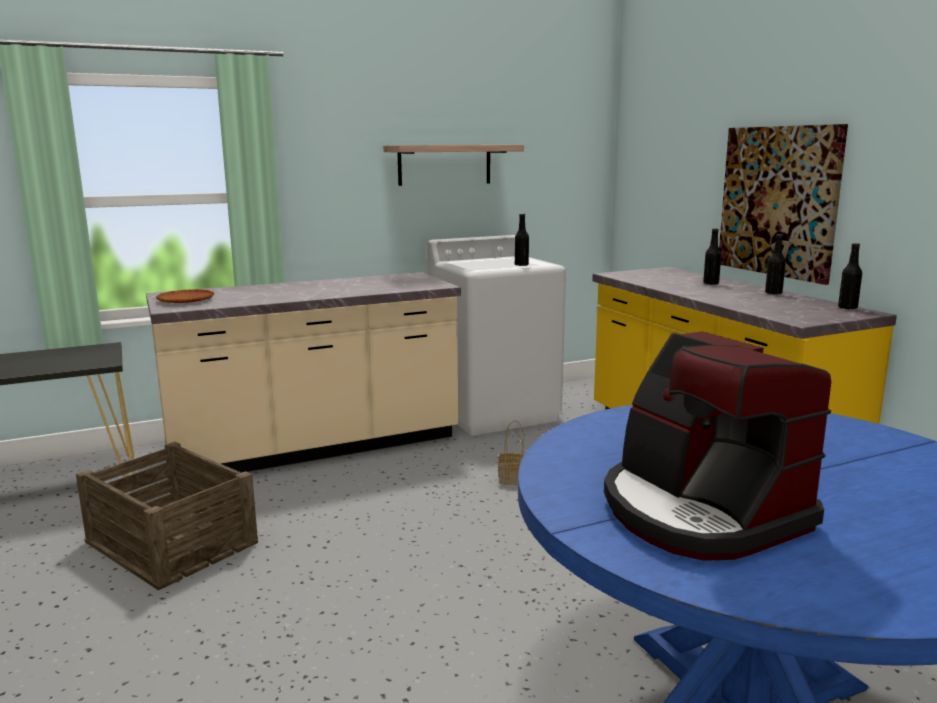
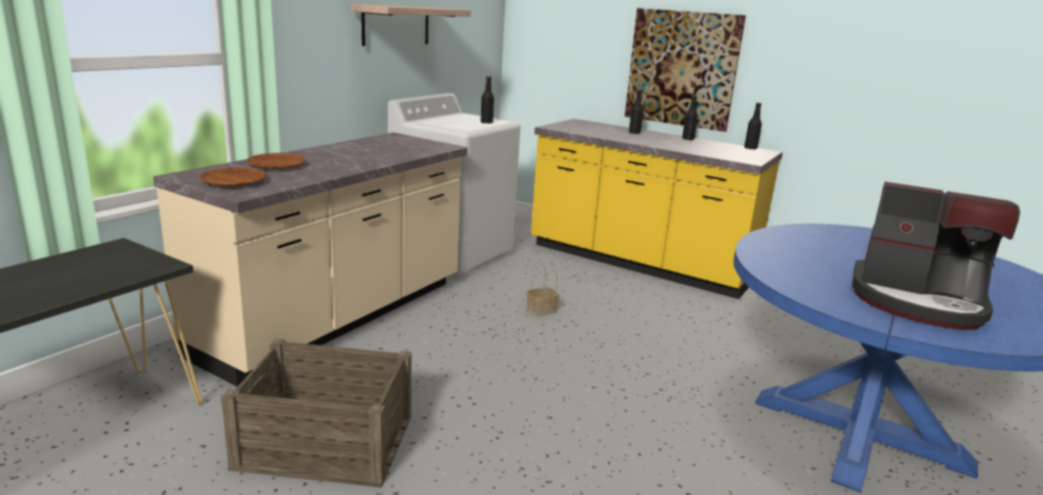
camera: 35 degrees left, 5 degrees up
none -> brown plate [247,153,306,169]

